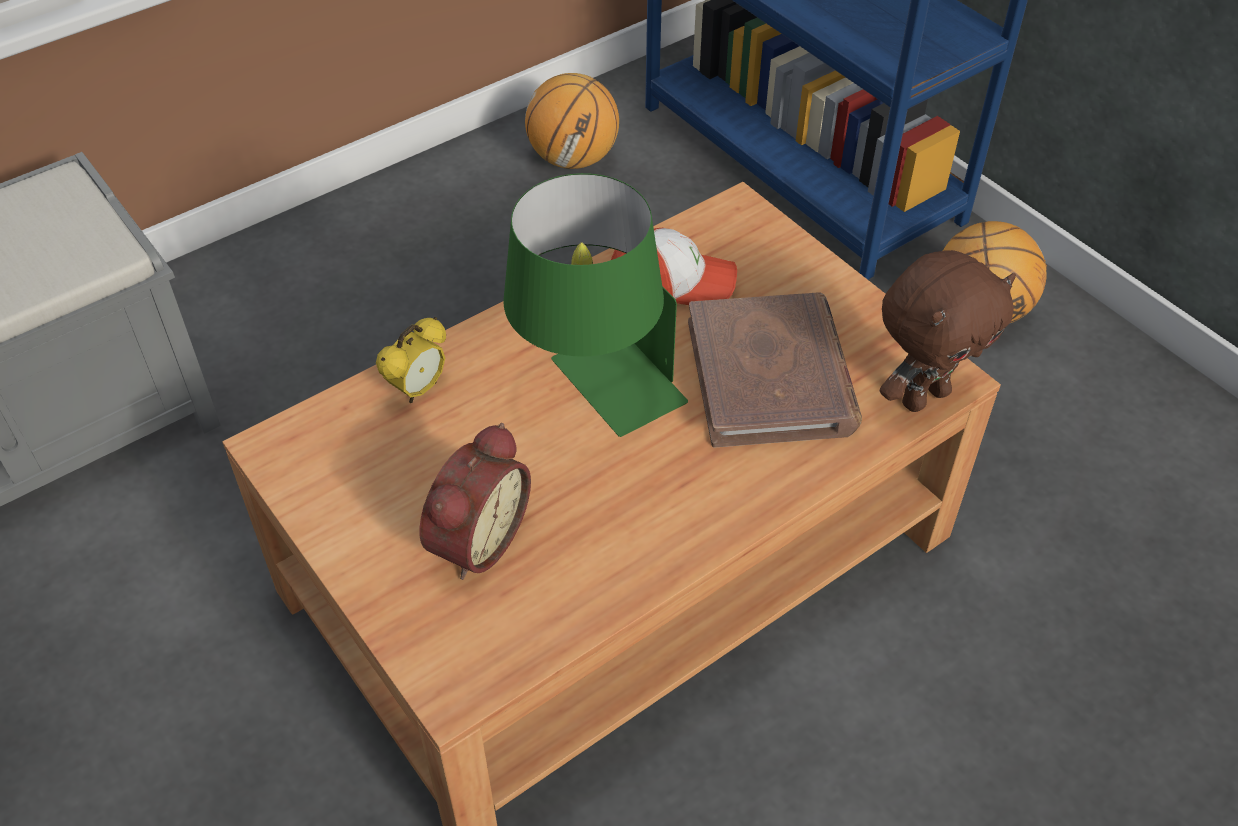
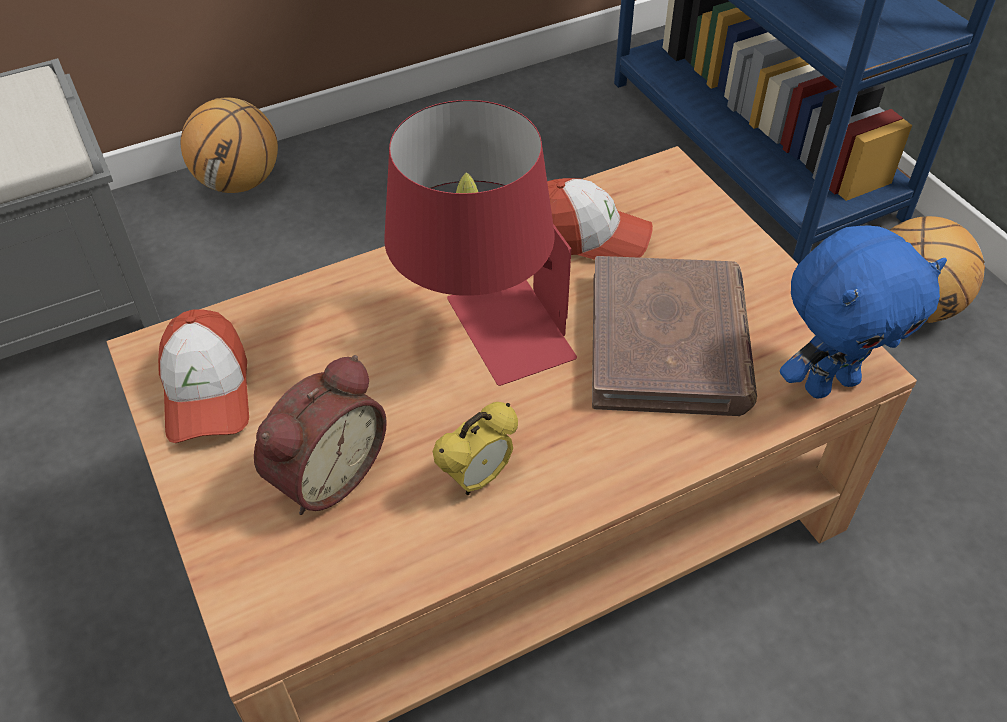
camera: 10 degrees right, 0 degrees up
alarm clock [376,317,446,403] -> alarm clock moved to [433,402,518,495]
green table lamp [504,173,688,437] -> red table lamp [384,100,577,386]
basketball [525,73,619,169] -> basketball moved to [181,97,278,193]
brown plush toy [880,250,1016,412] -> blue plush toy [780,226,947,398]
none -> cap [158,309,249,443]

